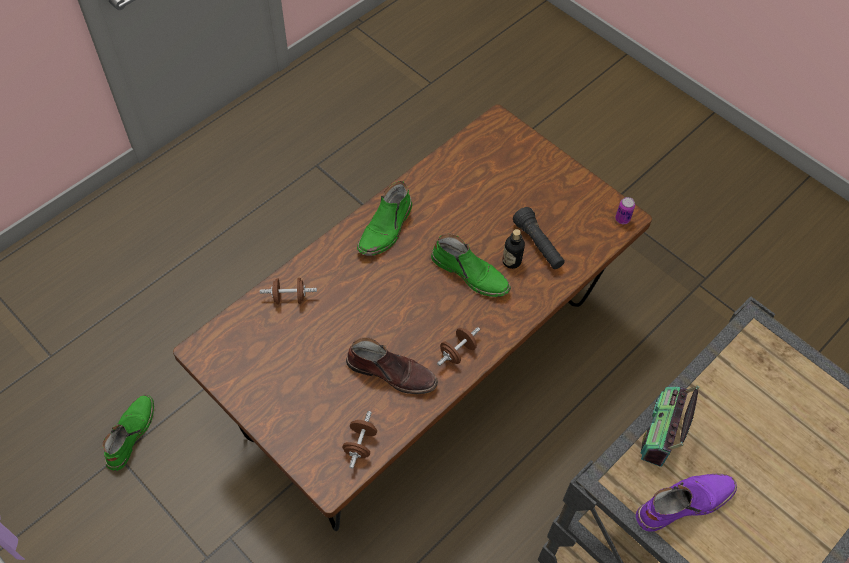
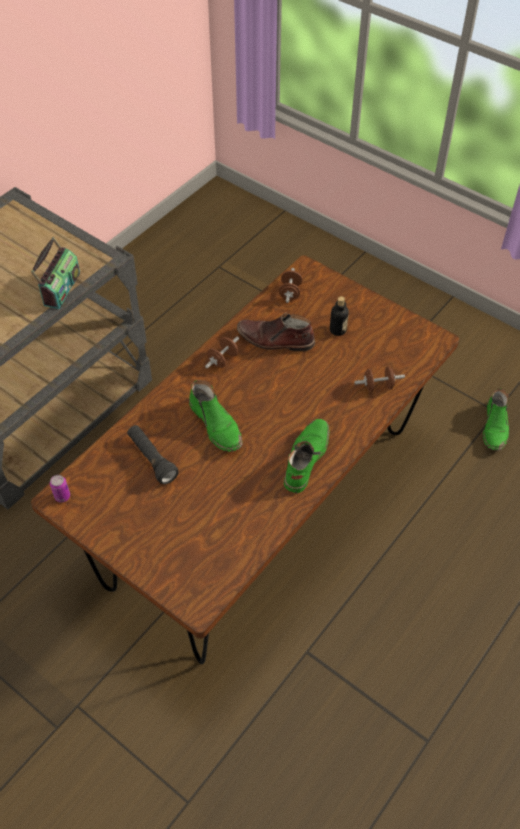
camera: 175 degrees right, 5 degrees down
green boot [431,233,511,297] -> green boot turned 150 degrees counterclockwise [189,380,243,452]
bottle [502,229,525,269] -> bottle moved to [330,296,349,336]
purple boot [636,473,737,532] -> none

